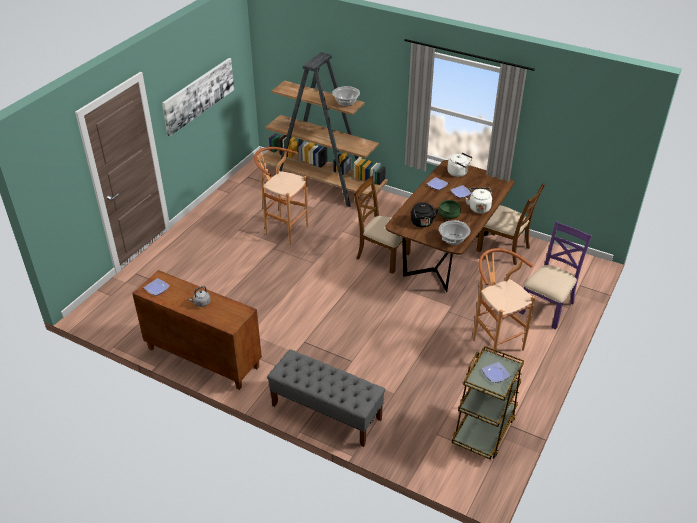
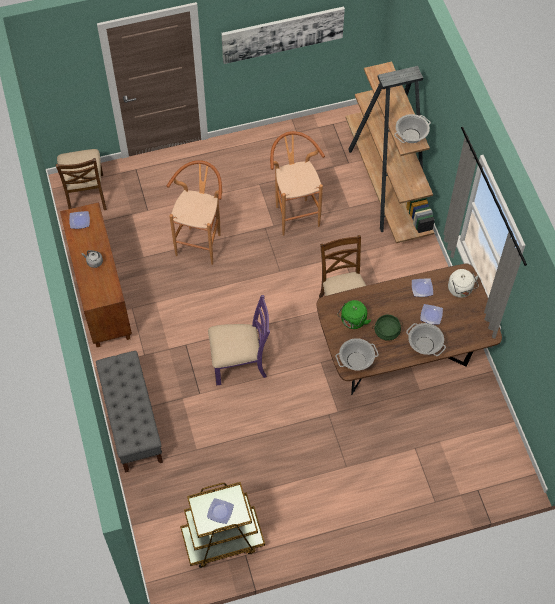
camera: 45 degrees right, 20 degrees up
black kettle [411,202,438,228] -> green kettle [338,300,371,329]
white kettle [466,188,492,213] -> cooking pot [406,323,446,356]
brown stool [473,248,535,353] -> brown stool moved to [167,160,223,265]
brown chair [476,183,545,265] -> brown chair moved to [56,149,107,210]
purple chair [519,221,592,330] -> purple chair moved to [208,295,270,385]

